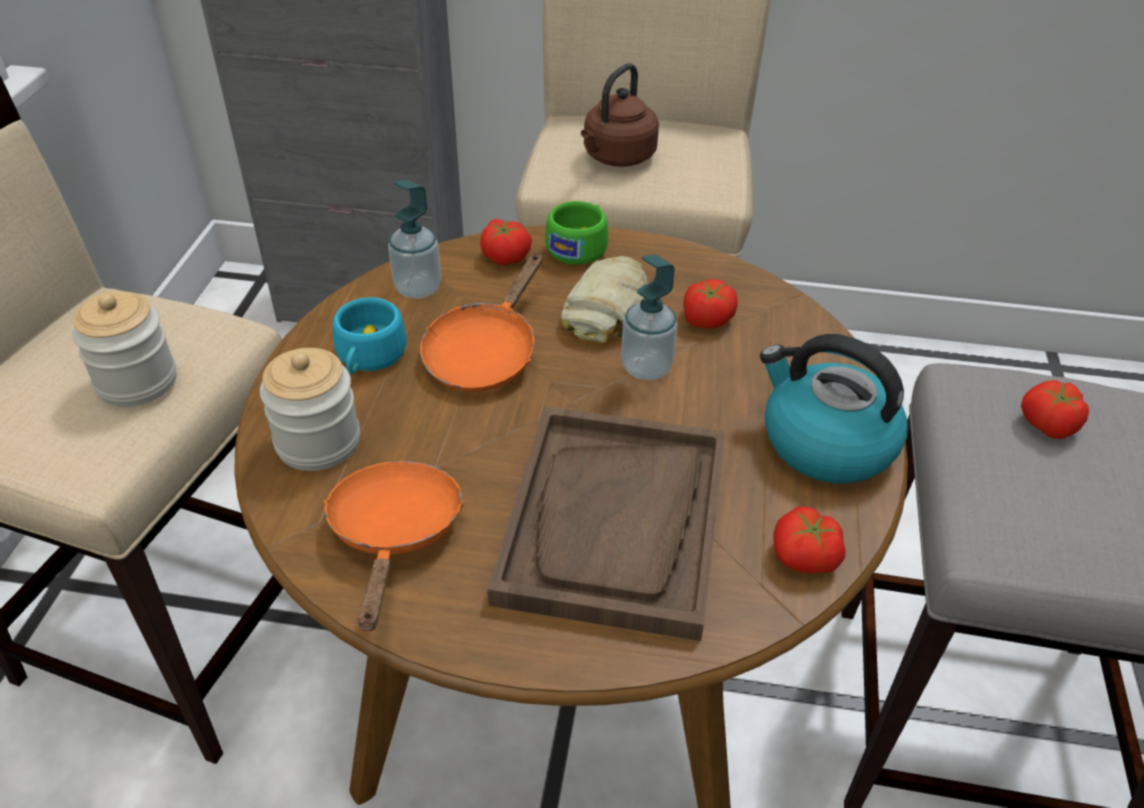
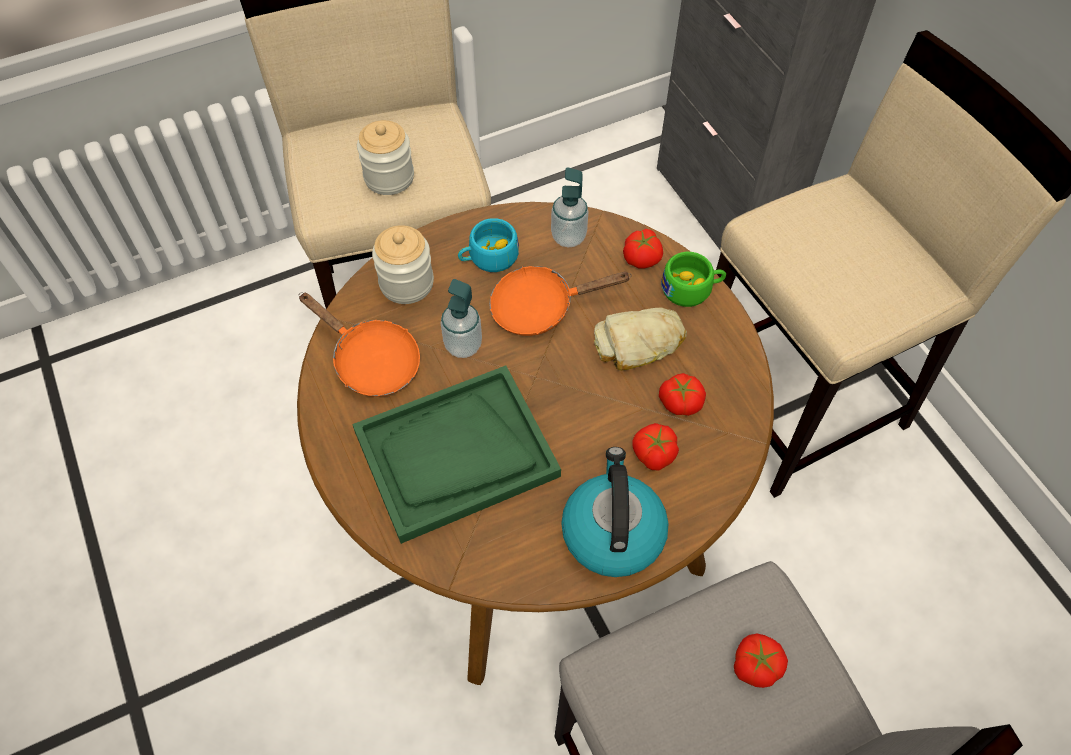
camera: 55 degrees right, 15 degrees up
orange frying pan [323,461,464,631] -> orange frying pan turned 75 degrees clockwise [299,293,420,397]
brown tray [488,406,726,641] -> green tray [352,366,561,544]
brown kettle [581,63,659,167] -> none
soap dispenser [621,254,678,380] -> soap dispenser moved to [441,279,482,358]
tomato [773,507,846,574] -> tomato moved to [632,423,679,471]

